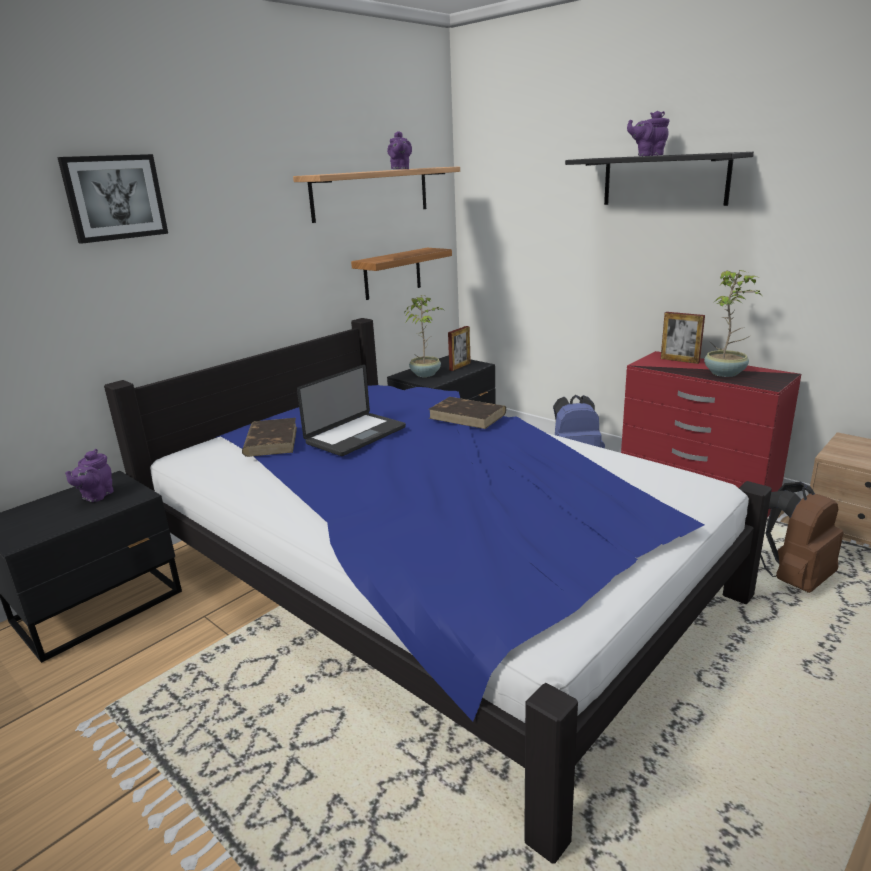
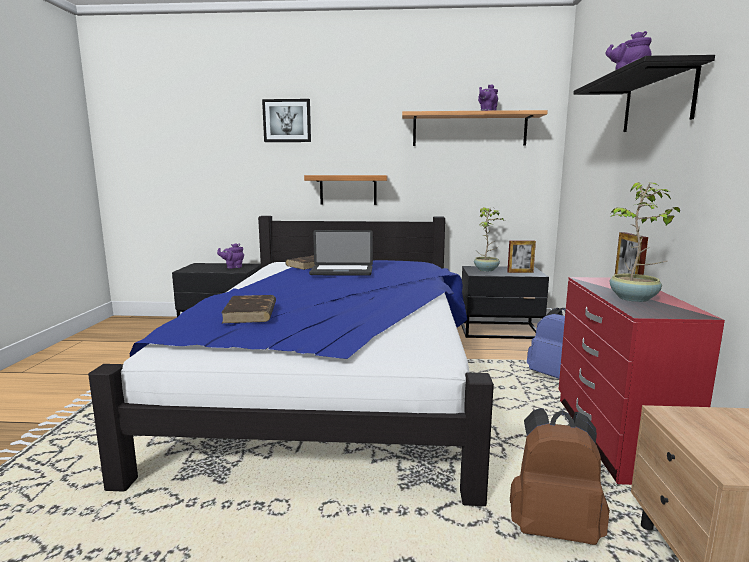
camera: 50 degrees right, 10 degrees down
shelf [351,248,452,300] -> shelf moved to [304,175,387,205]
brown book [429,397,506,429] -> brown book moved to [221,295,276,323]

